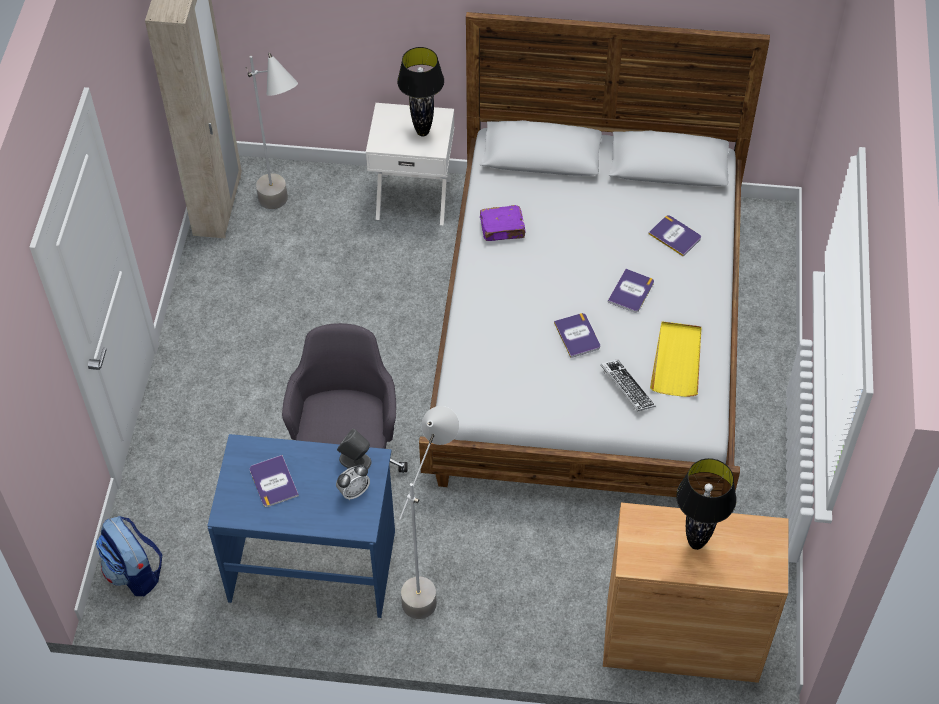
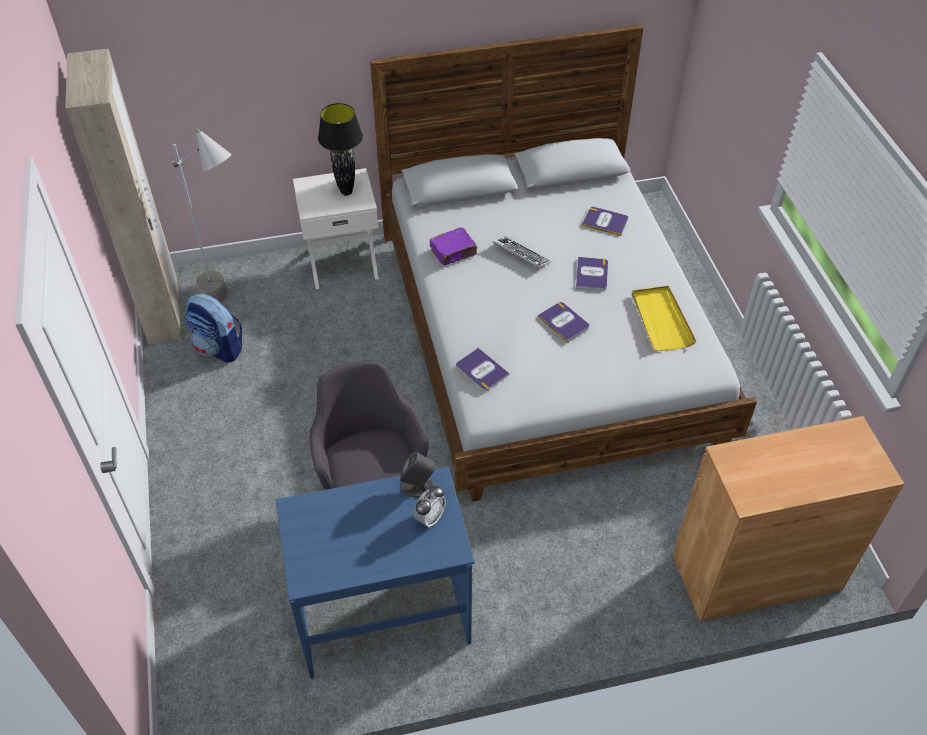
camera: 20 degrees left, 5 degrees down
backpack [96,516,163,596] -> backpack moved to [185,293,242,363]
book [250,455,299,507] -> book moved to [456,348,510,391]
grey floor lamp [399,406,459,619] -> none
keyboard [600,359,656,411] -> keyboard moved to [493,236,551,268]
black table lamp [676,458,736,550] -> none

